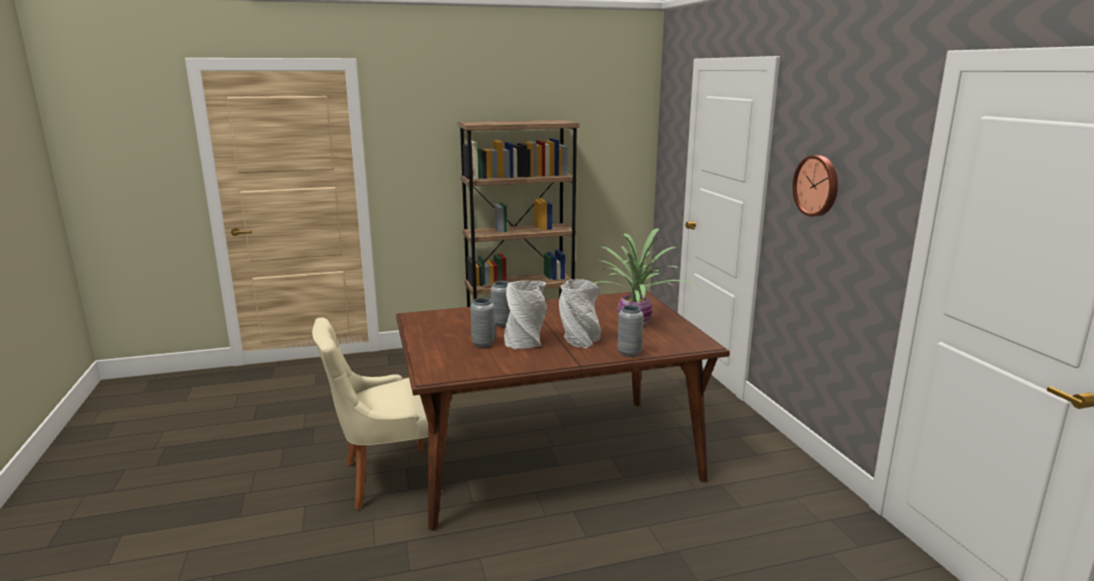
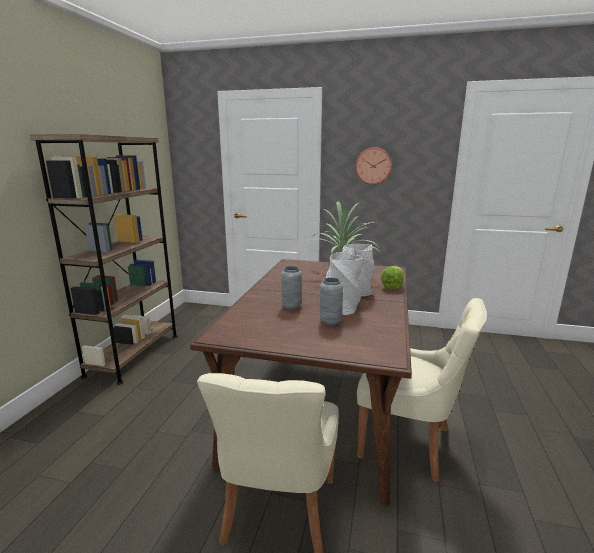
camera: 60 degrees left, 0 degrees up
grey vase [618,305,644,357] -> lettuce [380,266,403,289]
none -> beige chair [357,298,487,482]

